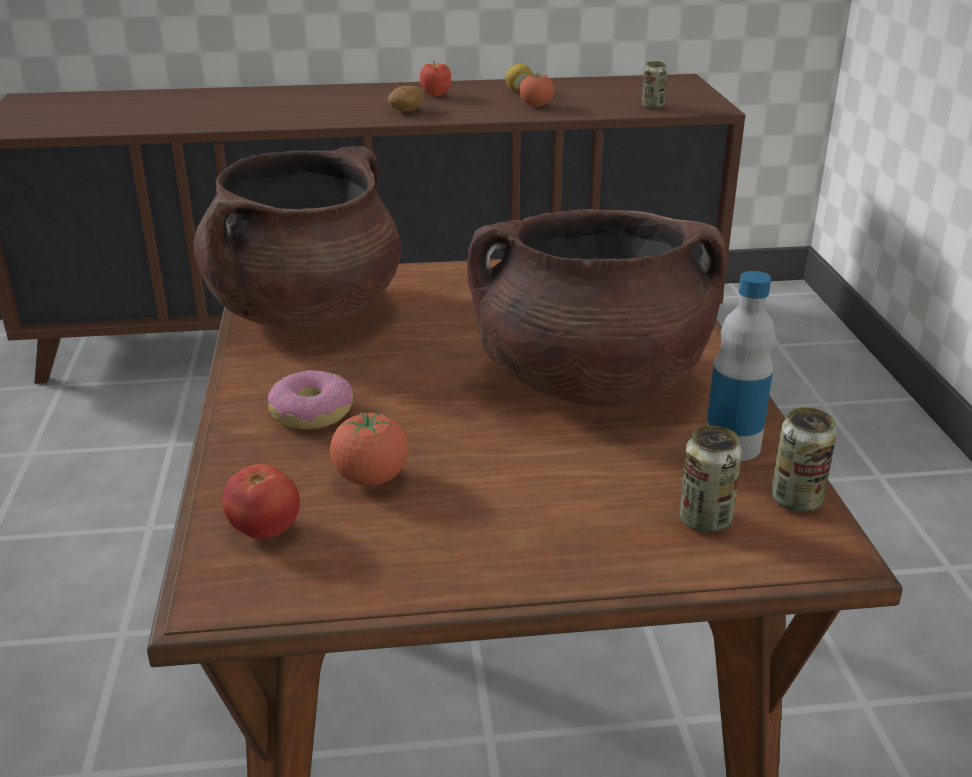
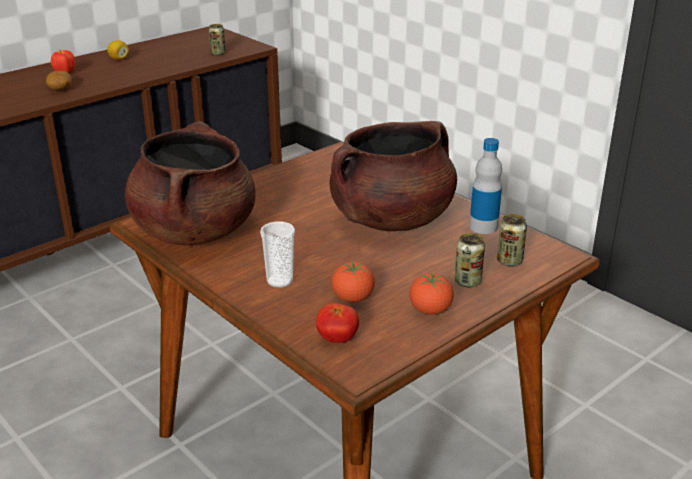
camera: 35 degrees left, 0 degrees up
donut [267,370,353,429] -> cup [260,221,295,288]
tomato [519,71,555,107] -> tomato moved to [409,273,454,315]
can [771,407,837,511] -> can moved to [455,233,485,287]

